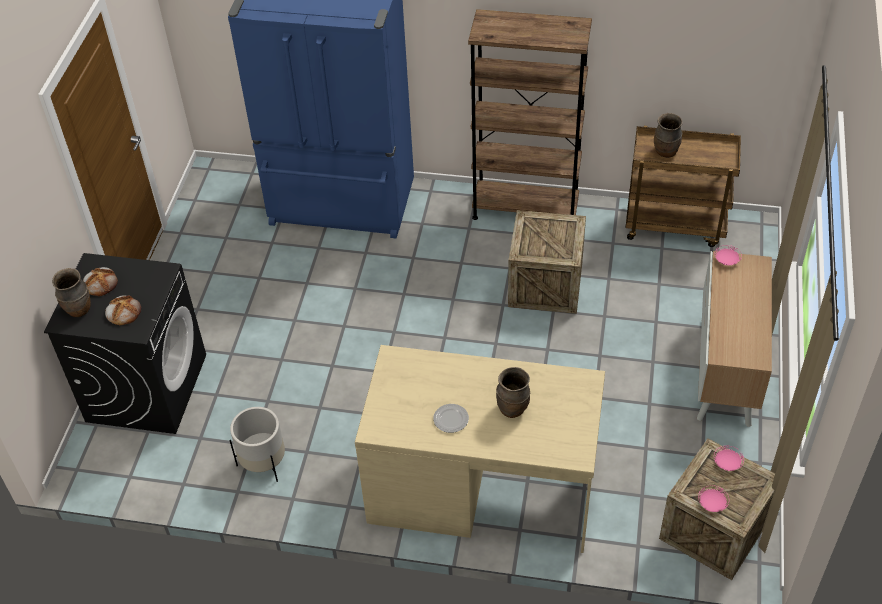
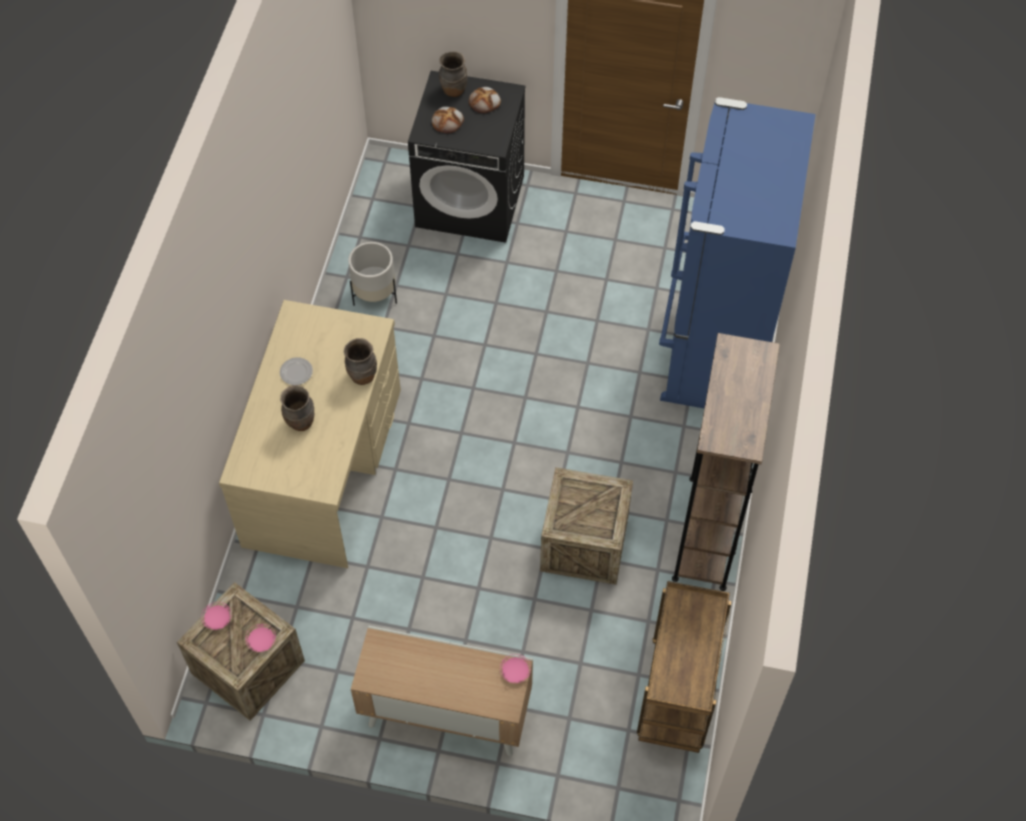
camera: 90 degrees right, 10 degrees up
brown vase [654,113,683,158] -> brown vase moved to [344,338,377,385]

